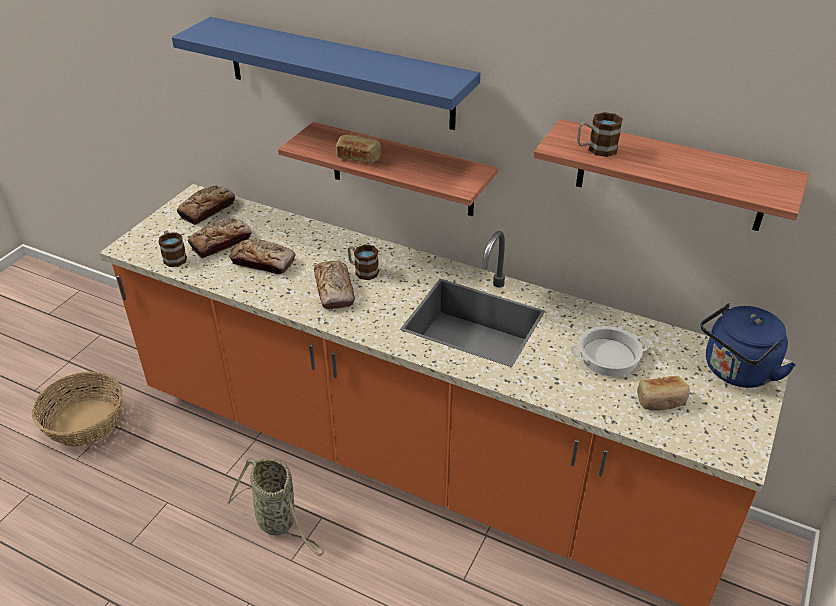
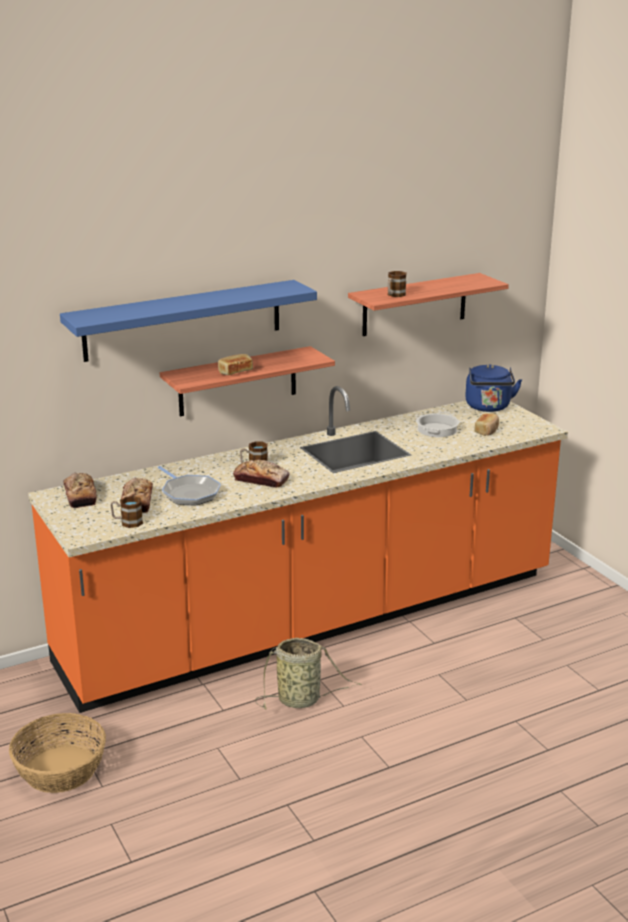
camera: 55 degrees left, 15 degrees down
bread [229,239,295,275] -> frying pan [158,466,221,506]

